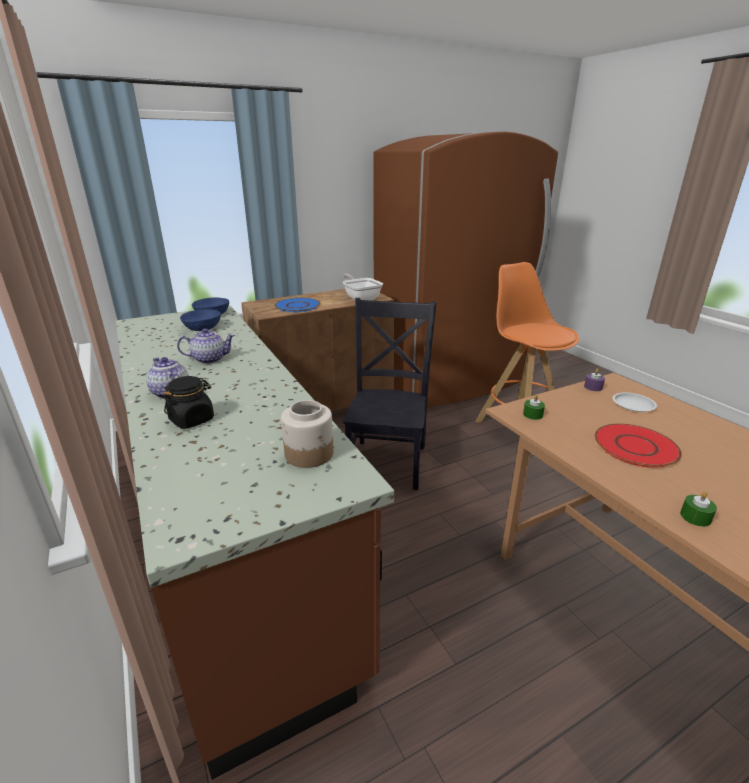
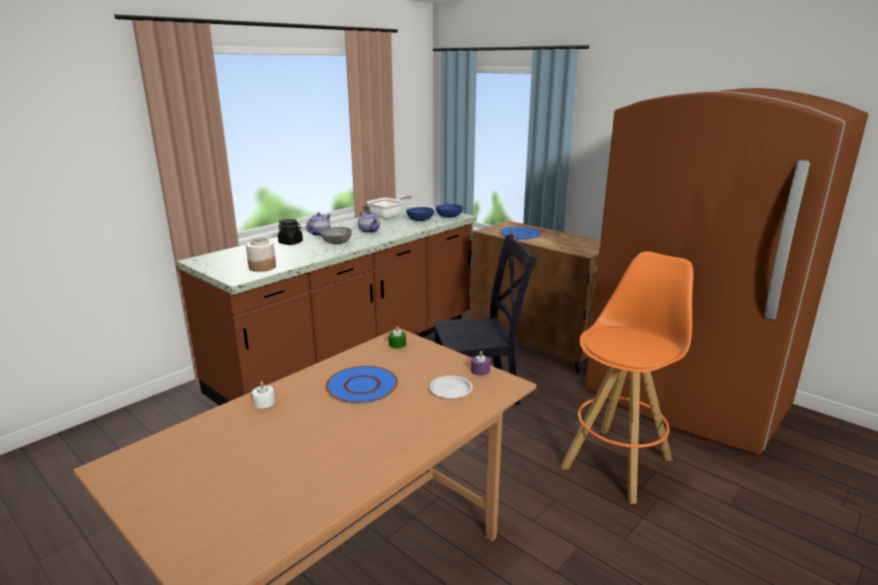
camera: 70 degrees right, 5 degrees down
frying pan [343,274,383,301] -> frying pan moved to [367,195,412,219]
red plate [595,424,682,468] -> blue plate [326,366,398,404]
green candle [680,492,717,527] -> white candle [252,381,275,408]
none -> grey bowl [320,227,352,244]

